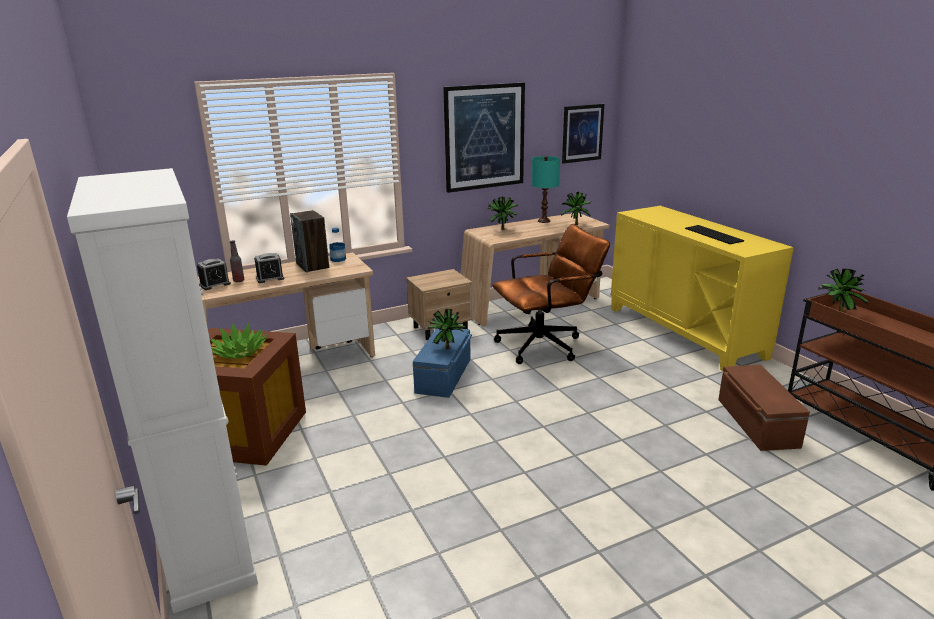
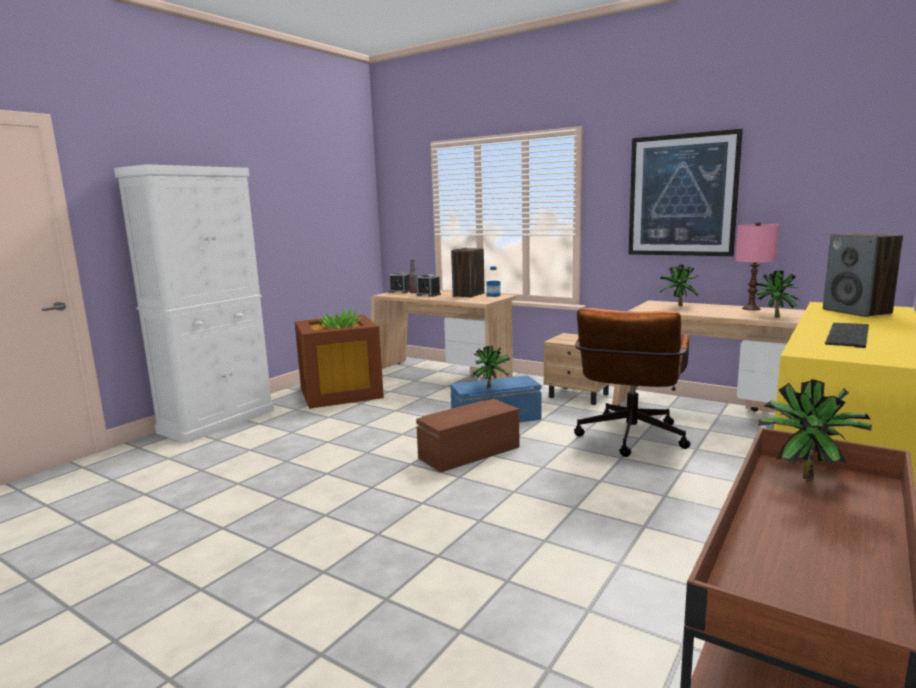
camera: 60 degrees right, 10 degrees down
brown office chair [492,224,610,364] -> brown office chair turned 75 degrees clockwise [574,308,691,457]
turquoise table lamp [531,156,560,223] -> pink table lamp [735,222,779,311]
picture [562,104,604,164] -> none
brown storage box [718,365,810,451] -> brown storage box moved to [416,399,520,473]
none -> speaker [823,233,903,317]

